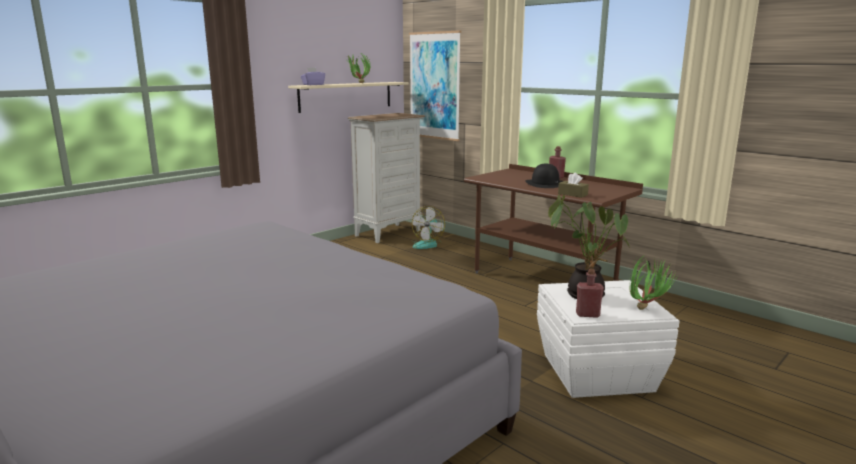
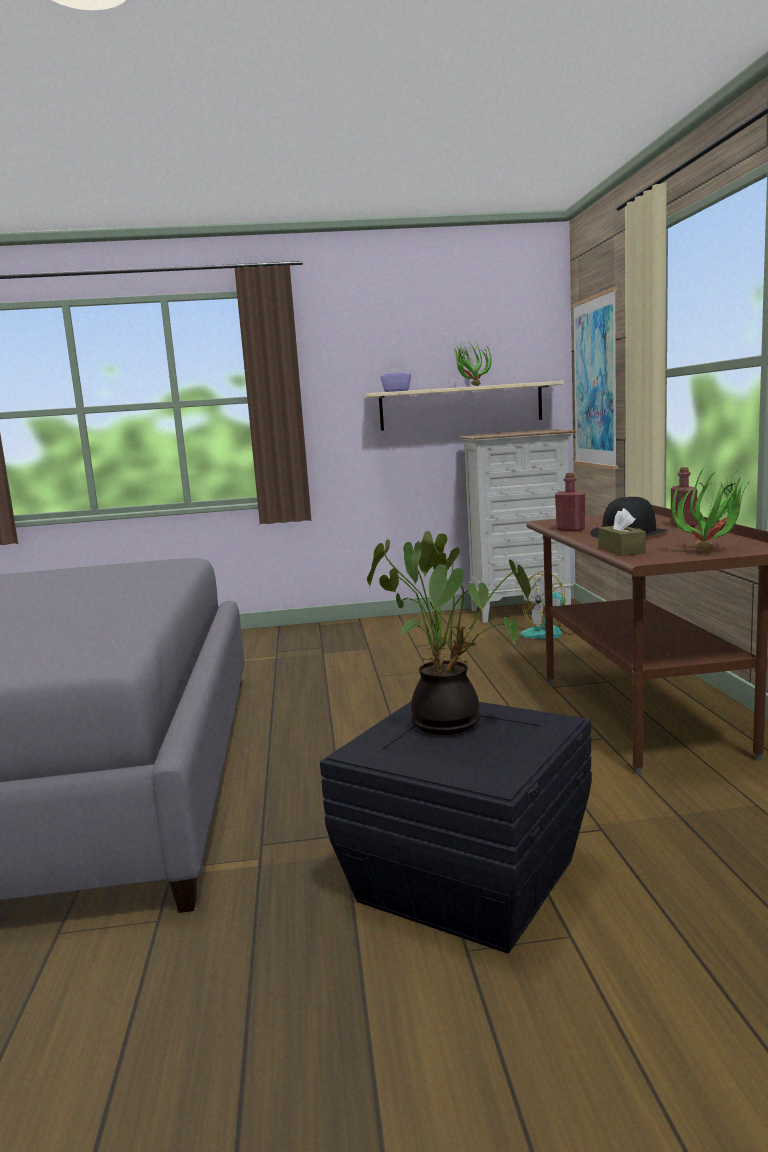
camera: 40 degrees right, 5 degrees down
white storage box [537,280,679,398] -> black storage box [320,701,592,953]
red bottle [576,269,604,318] -> red bottle moved to [555,473,585,531]
potted plant [629,255,679,310] -> potted plant moved to [672,468,747,551]

